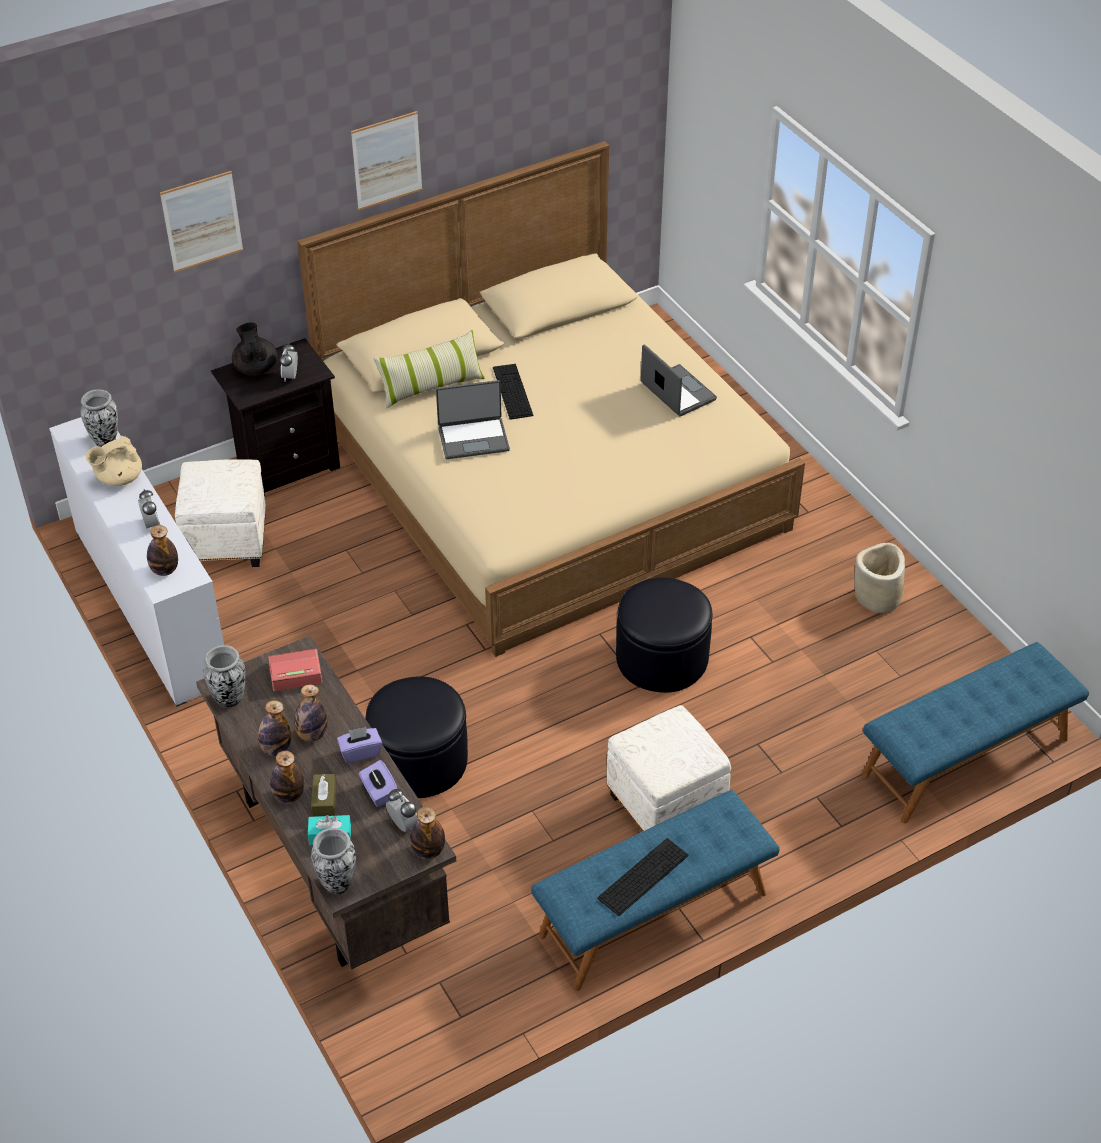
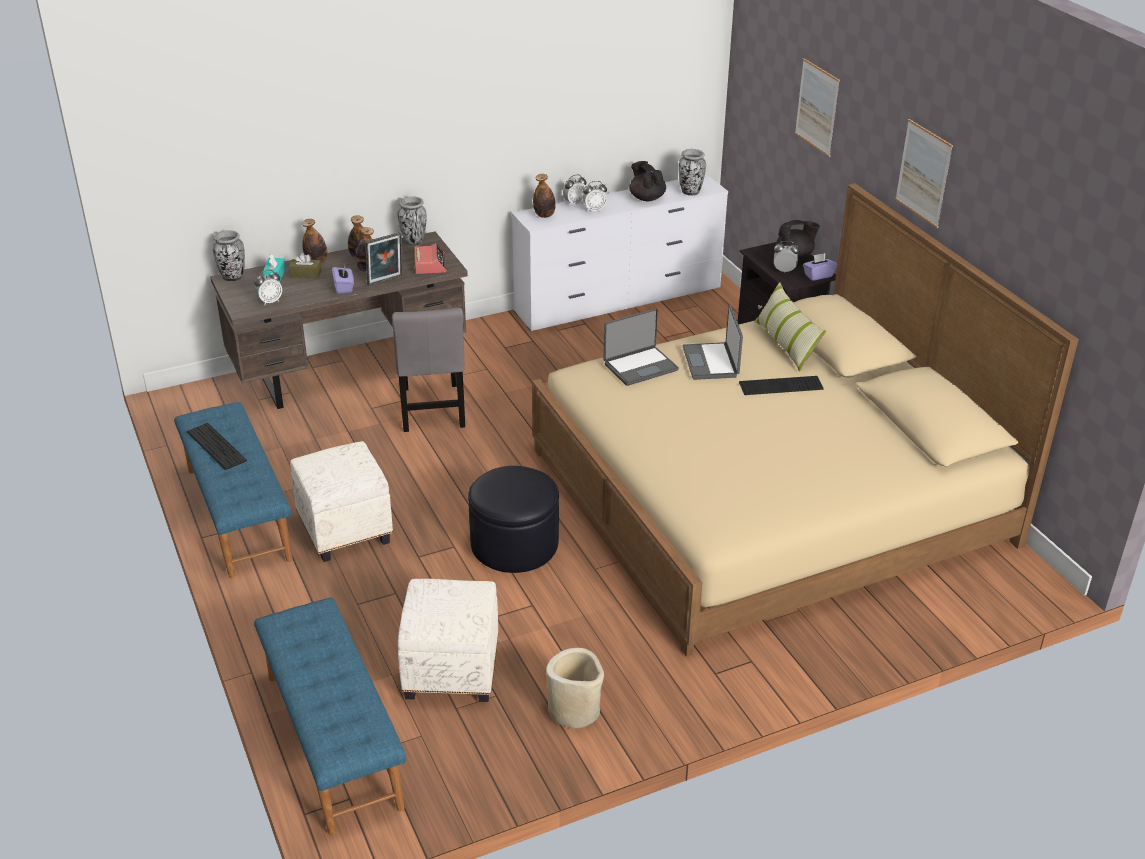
camera: 95 degrees right, 10 degrees down
beige teapot [86,436,142,486] -> black teapot [629,161,666,201]
white ottoman [175,459,266,567] -> white ottoman moved to [398,579,499,702]
purple tissue box [359,760,398,807] -> purple tissue box moved to [803,253,837,281]
black ottoman [366,676,468,798] -> grey chair [392,308,465,432]
bottle [410,806,445,859] -> none
laptop [641,344,717,416] -> laptop moved to [604,308,679,386]
none -> picture frame [365,232,403,286]
none -> alarm clock [563,175,586,206]

